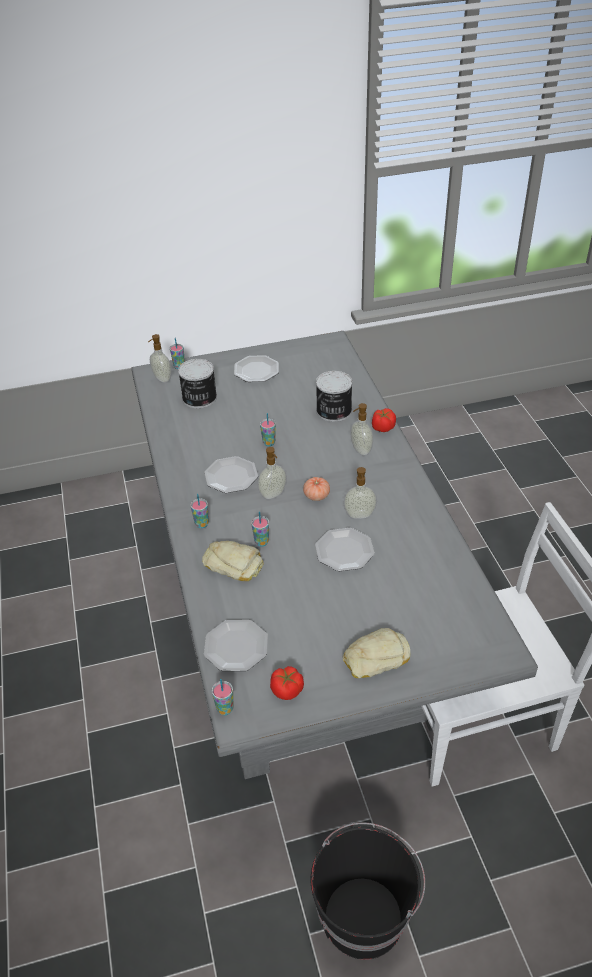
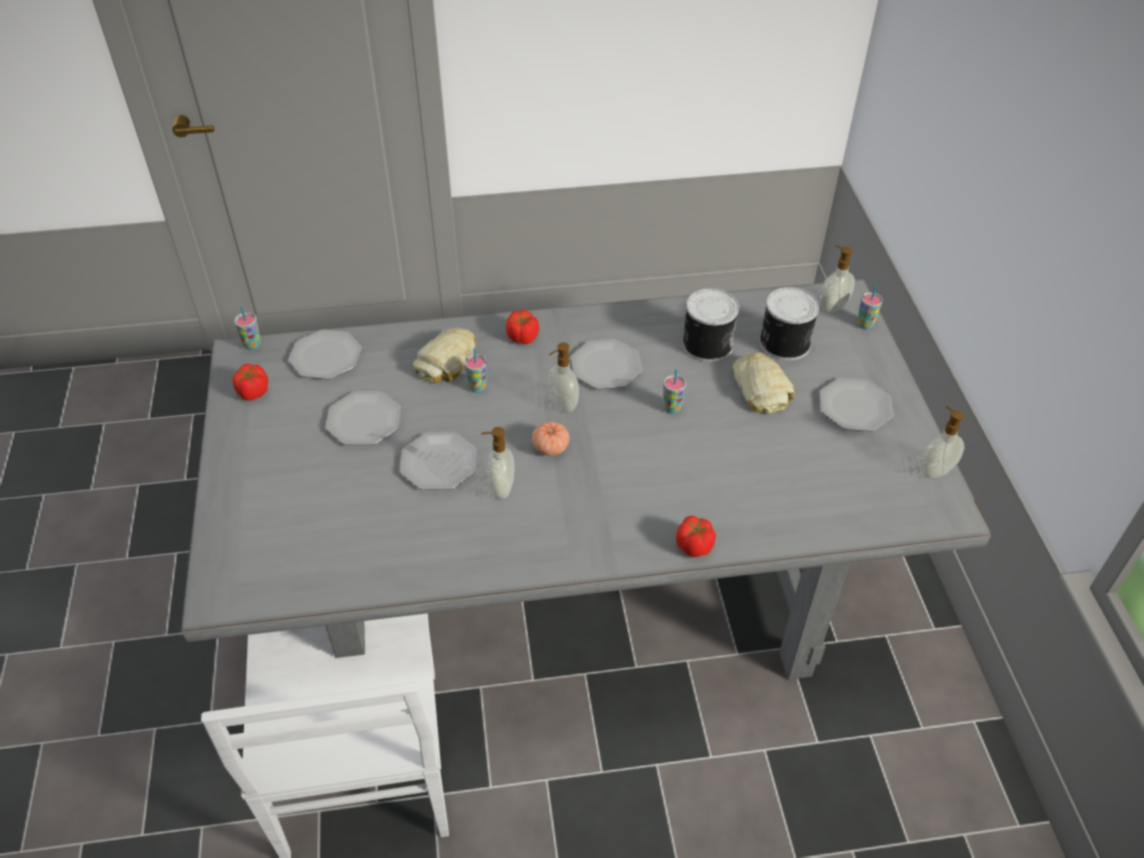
camera: 95 degrees right, 5 degrees up
cup [190,494,209,528] -> tomato [506,309,539,344]
black bucket [310,823,425,960] -> none
can [316,371,353,422] -> can moved to [682,289,739,362]
bread [343,628,410,678] -> bread moved to [733,352,795,413]
soap dispenser [350,403,373,455] -> soap dispenser moved to [919,406,964,478]
none -> plate [325,392,401,445]

